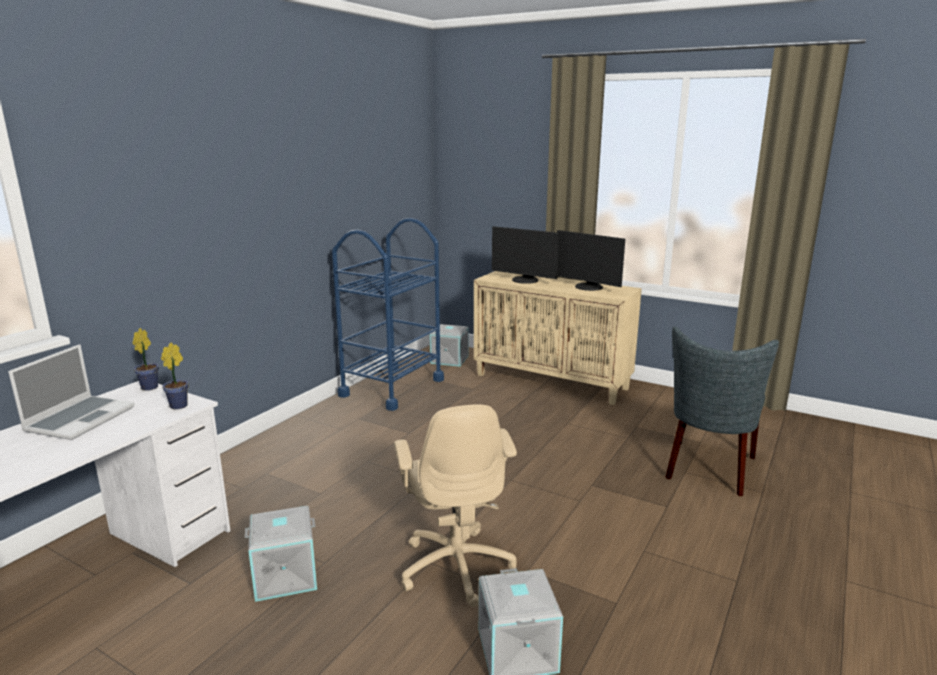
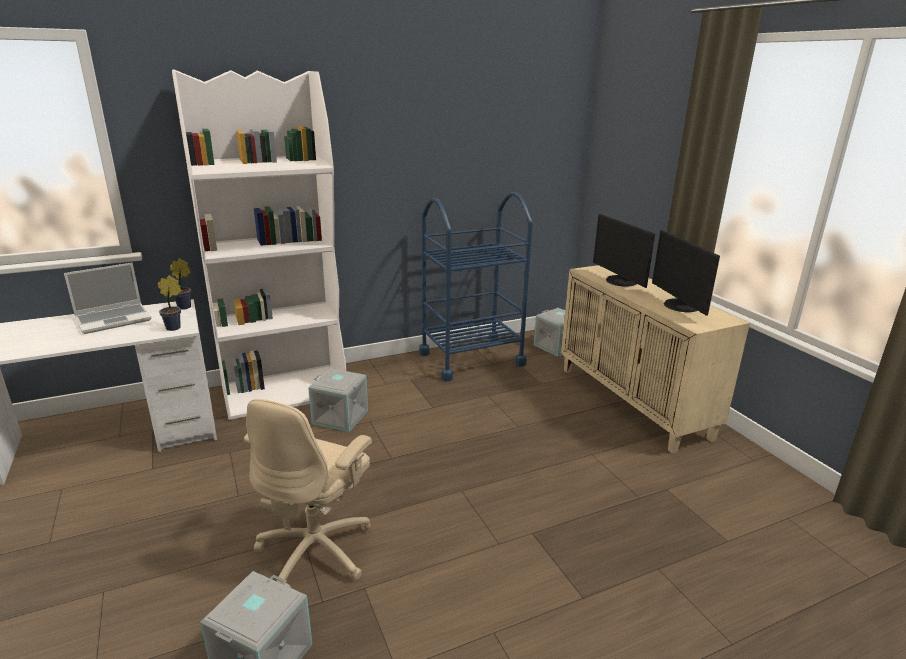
camera: 35 degrees right, 5 degrees up
grey storage box [245,506,317,602] -> grey storage box moved to [308,368,368,432]
grey chair [665,326,779,496] -> none
none -> white bookcase [172,70,346,420]

